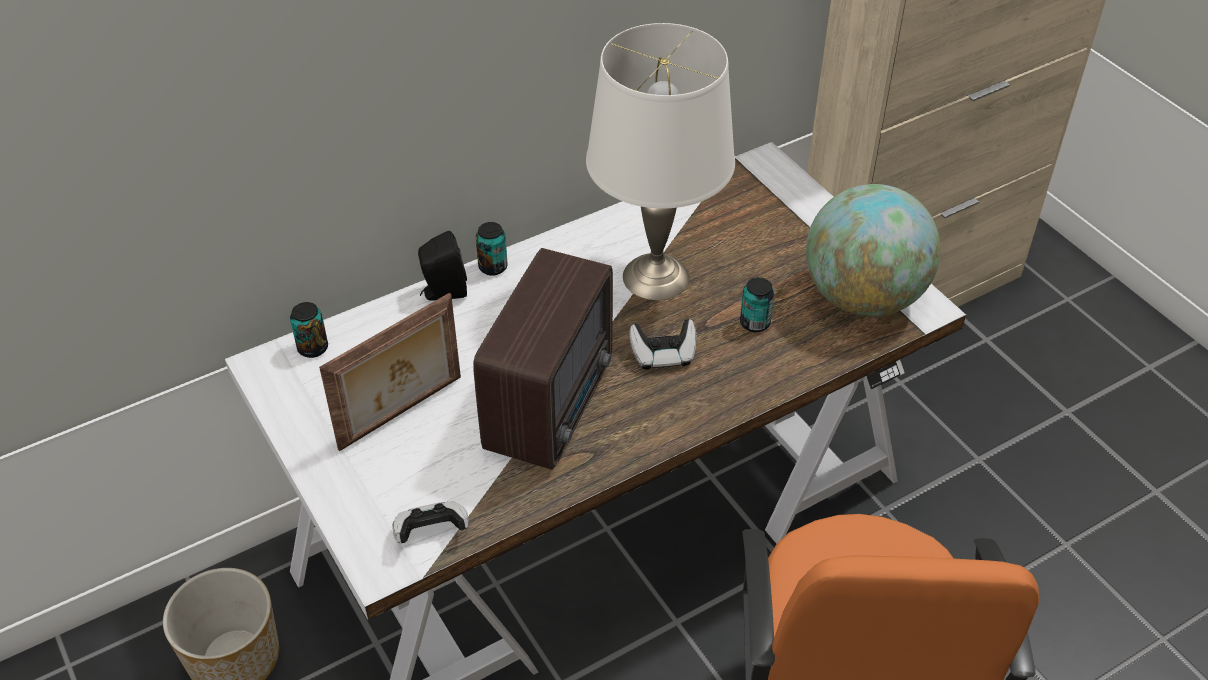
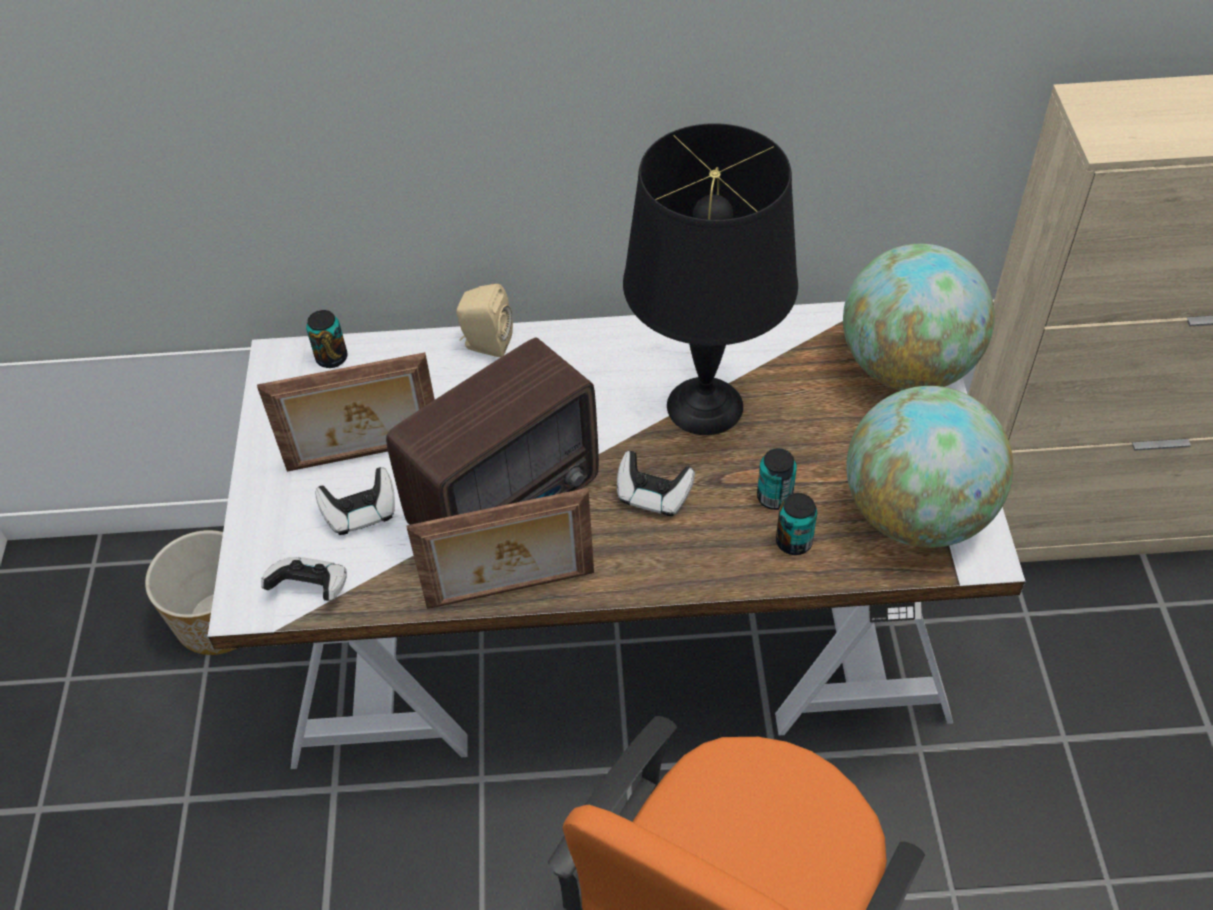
camera: 30 degrees right, 5 degrees up
black speaker [418,231,467,301] -> beige speaker [456,284,513,358]
can [476,222,508,276] -> can moved to [776,493,817,555]
white table lamp [586,23,735,300] -> black table lamp [623,123,798,435]
none -> game controller [315,467,395,535]
none -> picture frame [406,488,594,609]
none -> globe [843,244,995,390]

